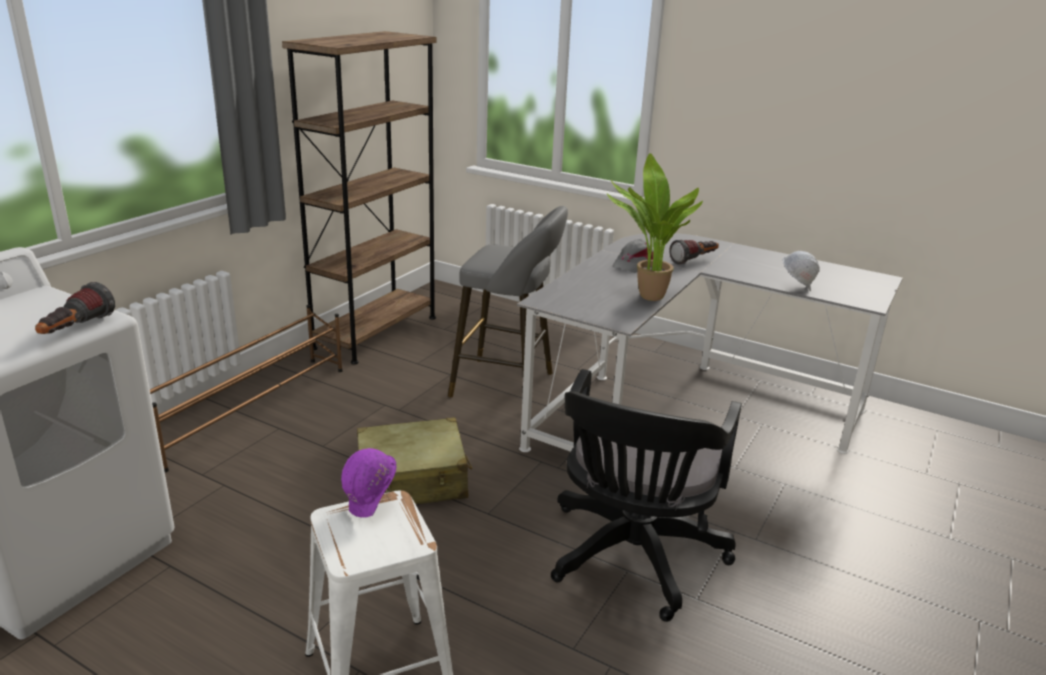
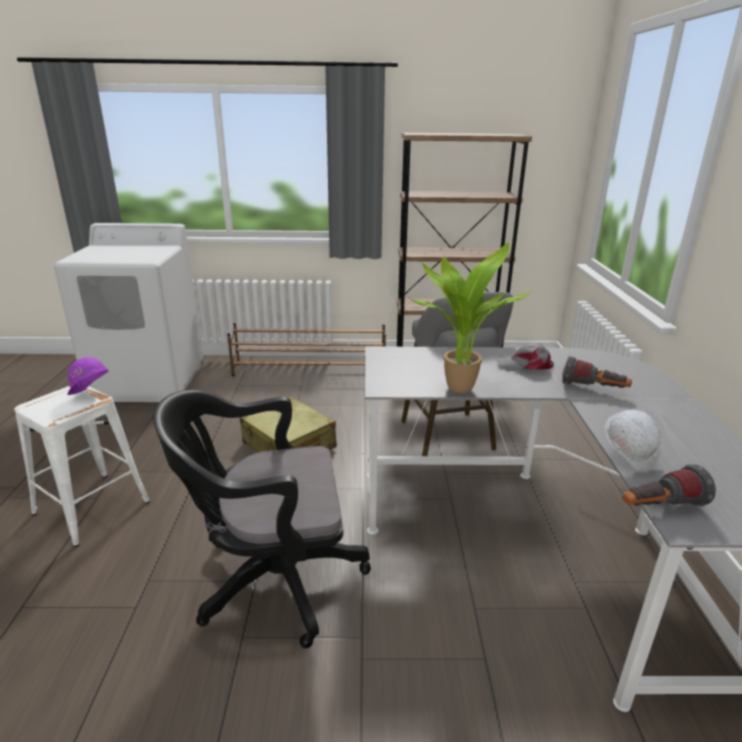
camera: 60 degrees right, 0 degrees up
flashlight [35,282,115,334] -> flashlight moved to [622,464,716,507]

